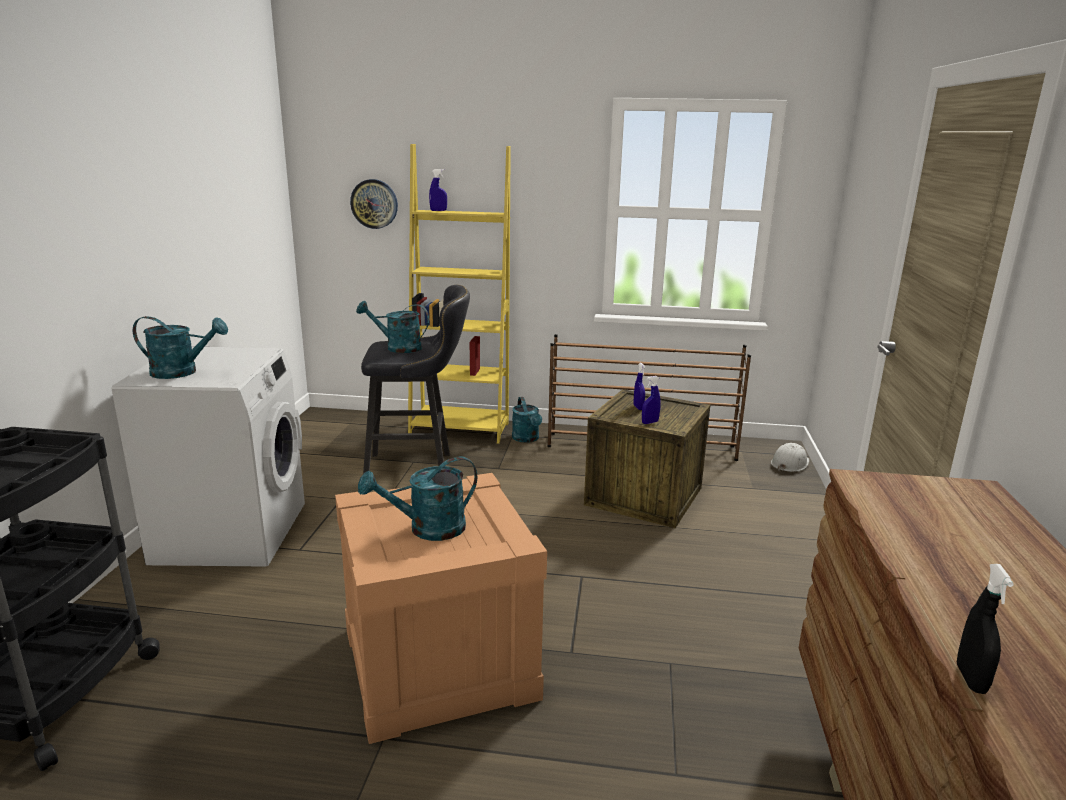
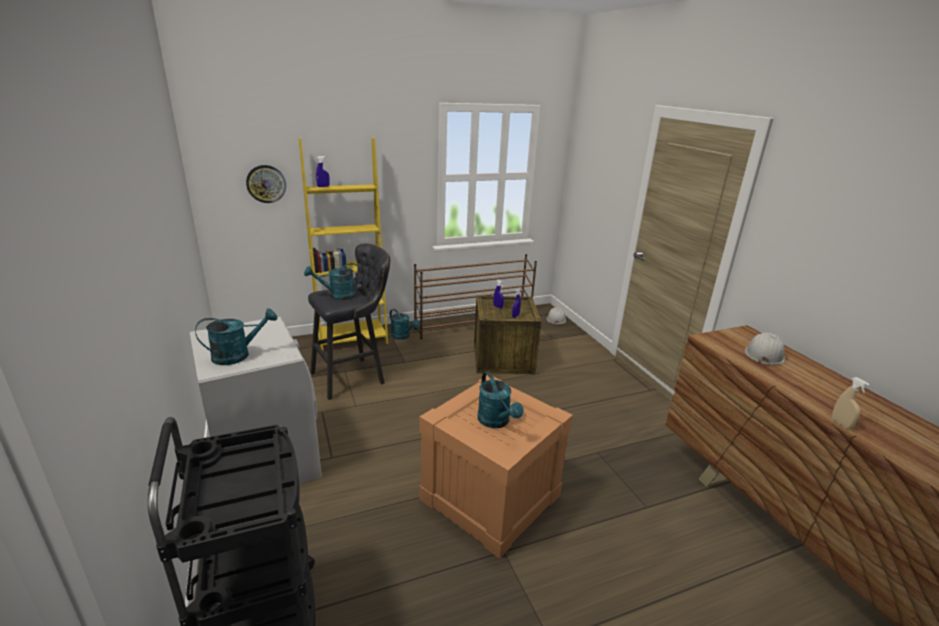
camera: 30 degrees left, 5 degrees up
turquoise watering can [358,457,477,541] -> turquoise watering can turned 60 degrees counterclockwise [477,371,524,428]
black spray bottle [957,564,1014,694] -> beige spray bottle [831,377,870,429]
none -> white hard hat [745,332,785,365]

